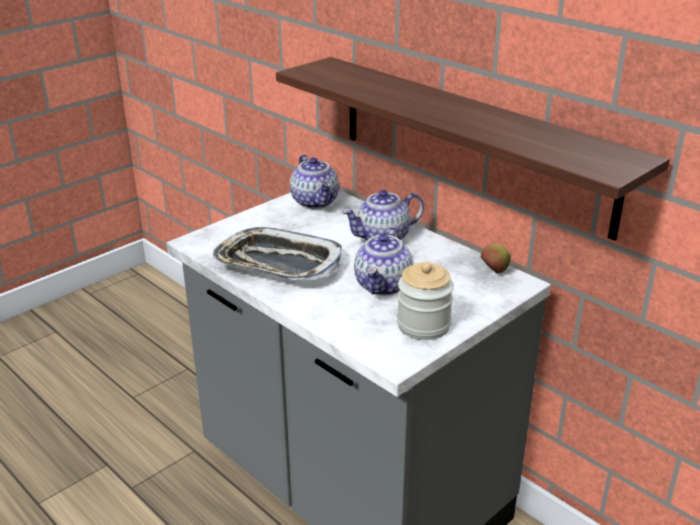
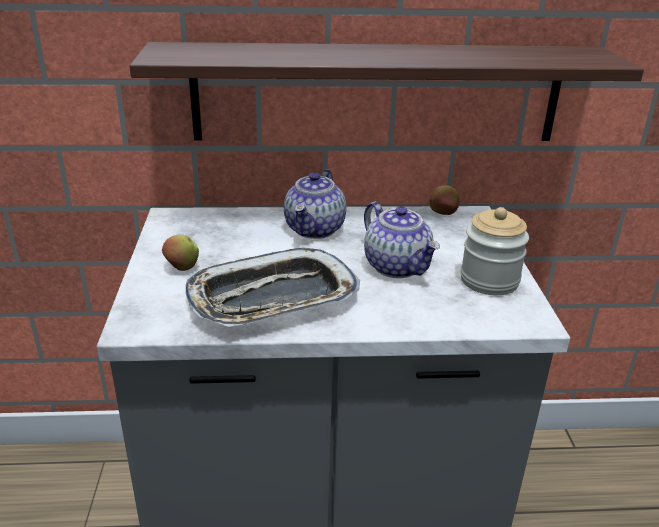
camera: 50 degrees left, 0 degrees up
teapot [290,155,339,209] -> none
none -> apple [162,235,199,271]

